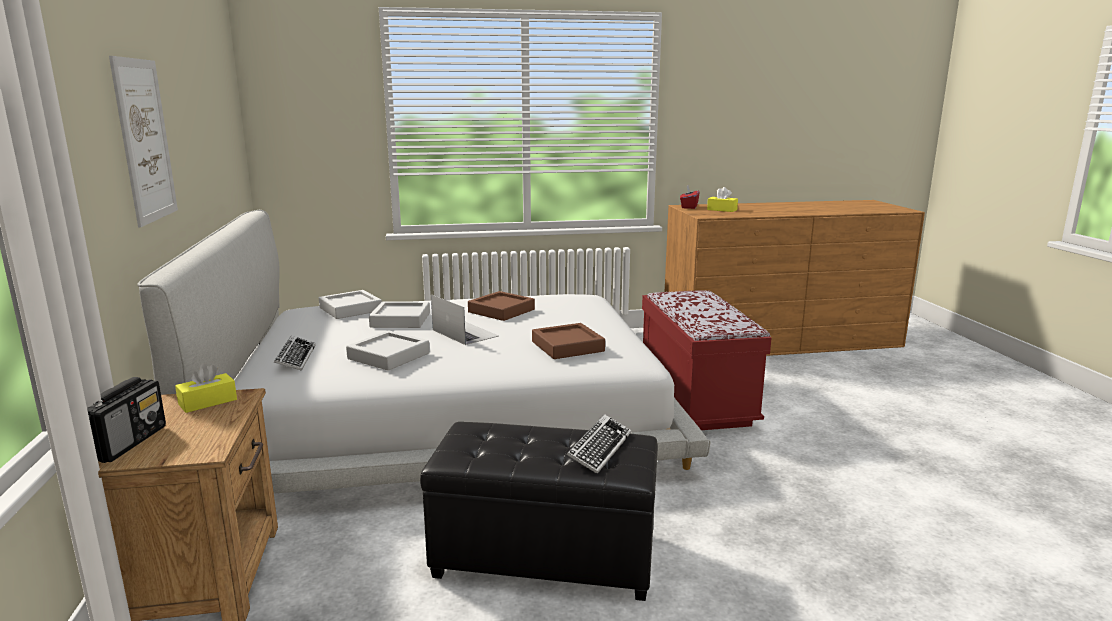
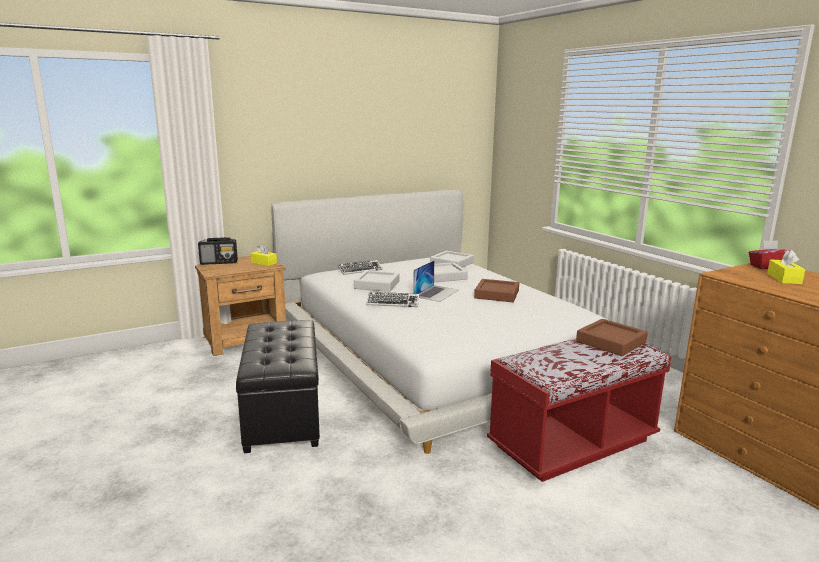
camera: 70 degrees right, 0 degrees up
picture [109,56,178,227] -> none
brown tray [532,323,605,359] -> brown tray moved to [576,319,648,356]
keyboard [567,414,631,474] -> keyboard moved to [367,292,419,307]

